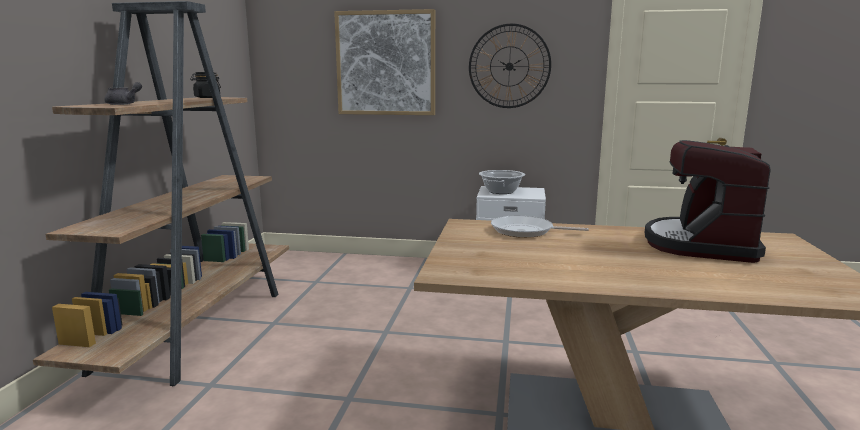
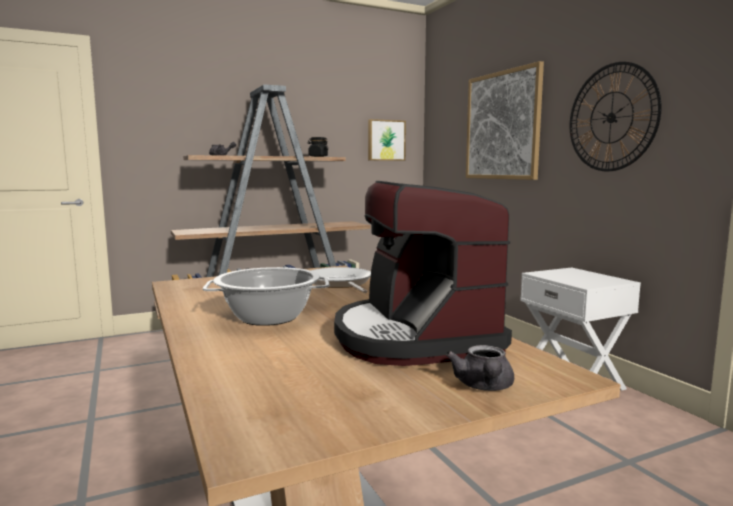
camera: 55 degrees right, 5 degrees down
cooking pot [479,170,525,194] -> cooking pot moved to [203,267,329,326]
coffee machine [645,140,771,263] -> coffee machine turned 90 degrees counterclockwise [334,181,512,366]
none -> picture [368,119,406,161]
none -> grey teapot [446,345,514,391]

